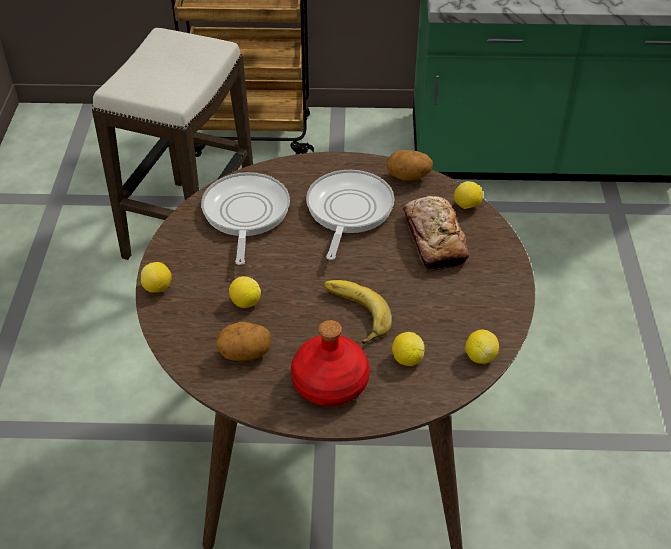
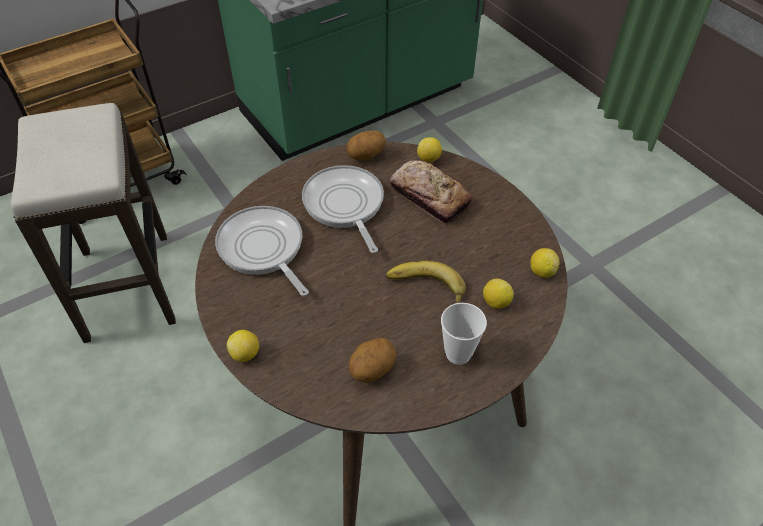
camera: 35 degrees left, 5 degrees up
lemon [229,276,261,308] -> none
red bottle [291,320,370,406] -> cup [441,303,487,365]

